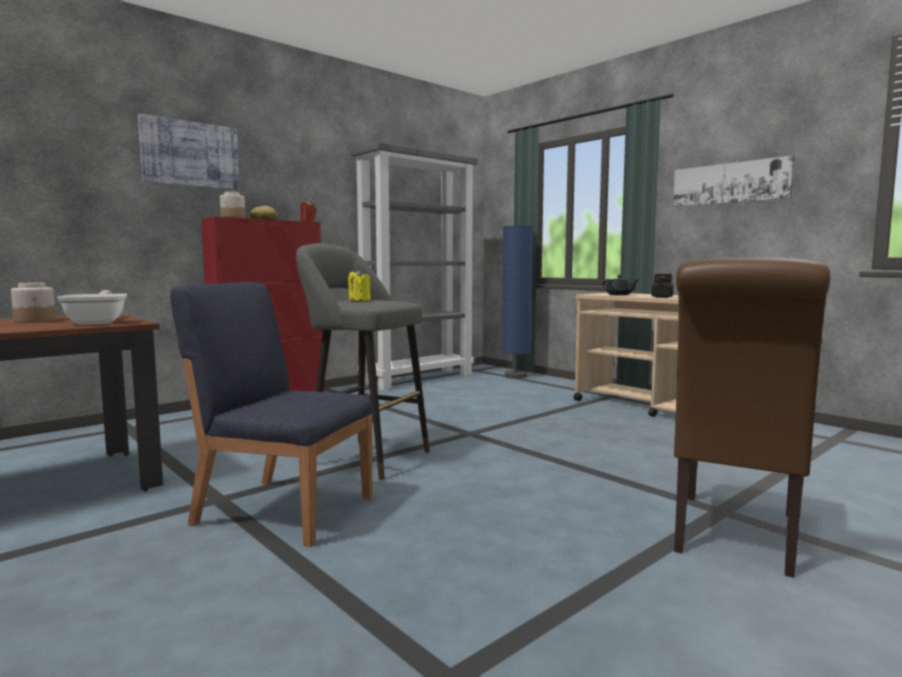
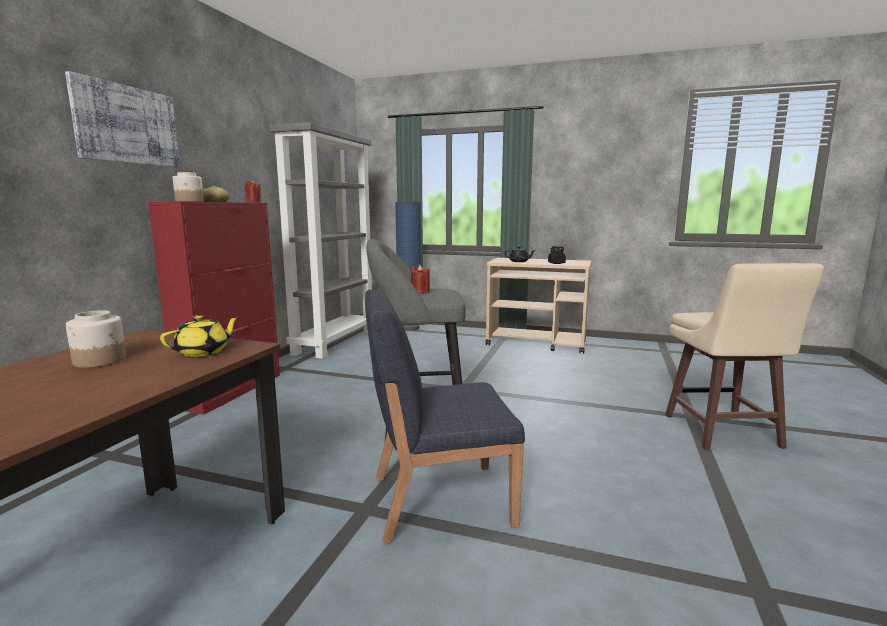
camera: 30 degrees left, 5 degrees up
frying pan [57,290,127,325] -> yellow teapot [160,315,239,357]
yellow candle [348,269,371,301] -> red candle [410,264,430,294]
picture [673,155,795,207] -> none
brown chair [674,258,830,578] -> beige stool [665,263,824,450]

